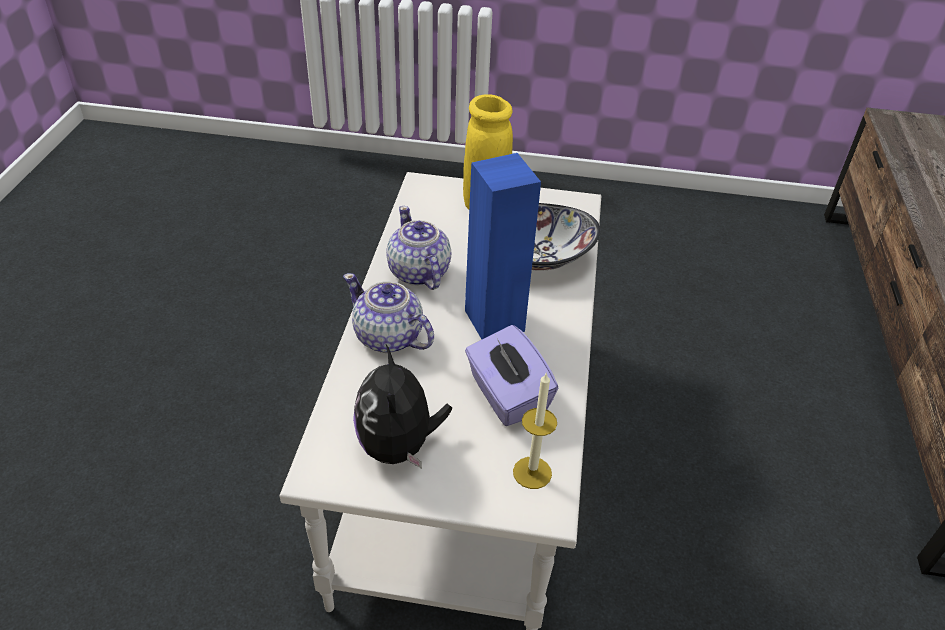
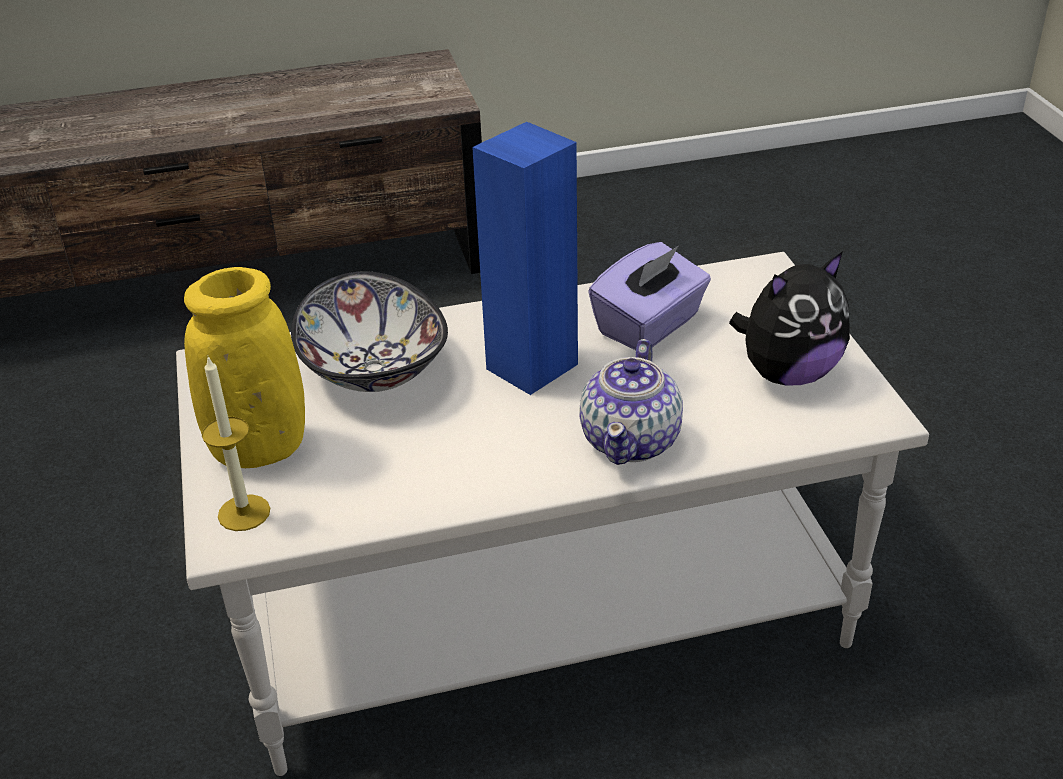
camera: 110 degrees left, 5 degrees down
teapot [386,206,451,290] -> none
candle [513,372,557,489] -> candle moved to [202,355,270,531]

